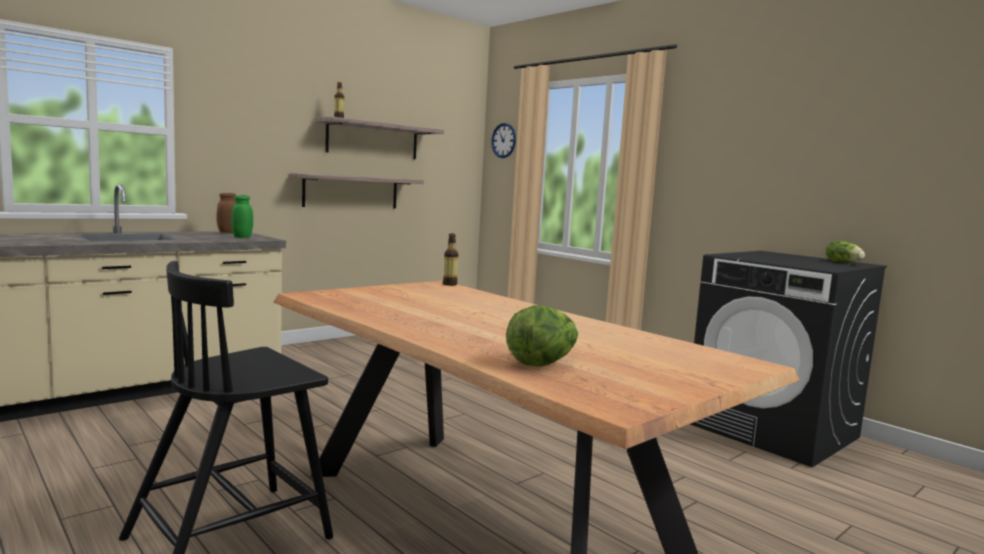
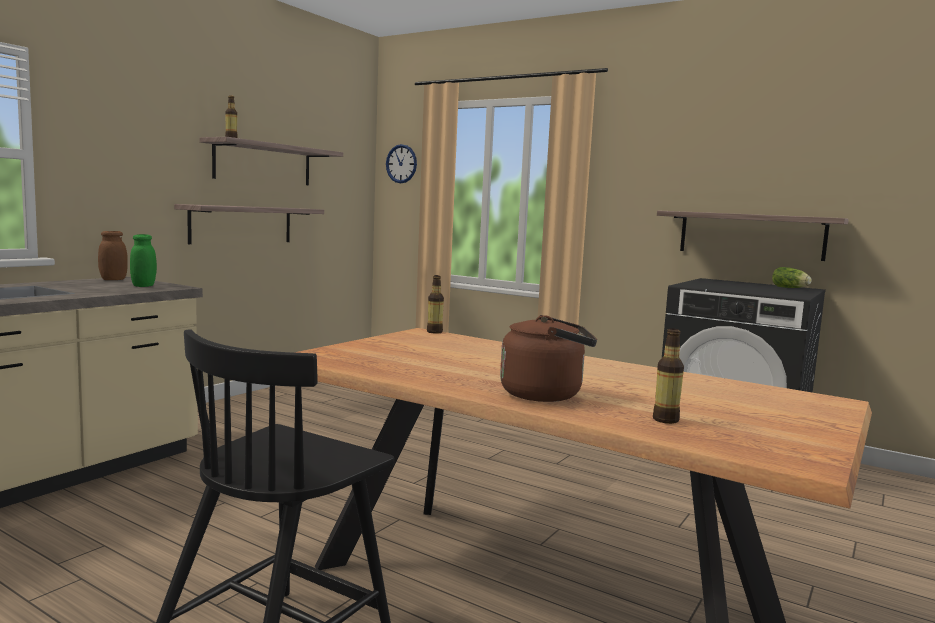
camera: 15 degrees left, 0 degrees up
lettuce [506,305,579,367] -> bottle [653,328,684,424]
none -> brown kettle [500,315,597,402]
none -> shelf [657,210,849,261]

